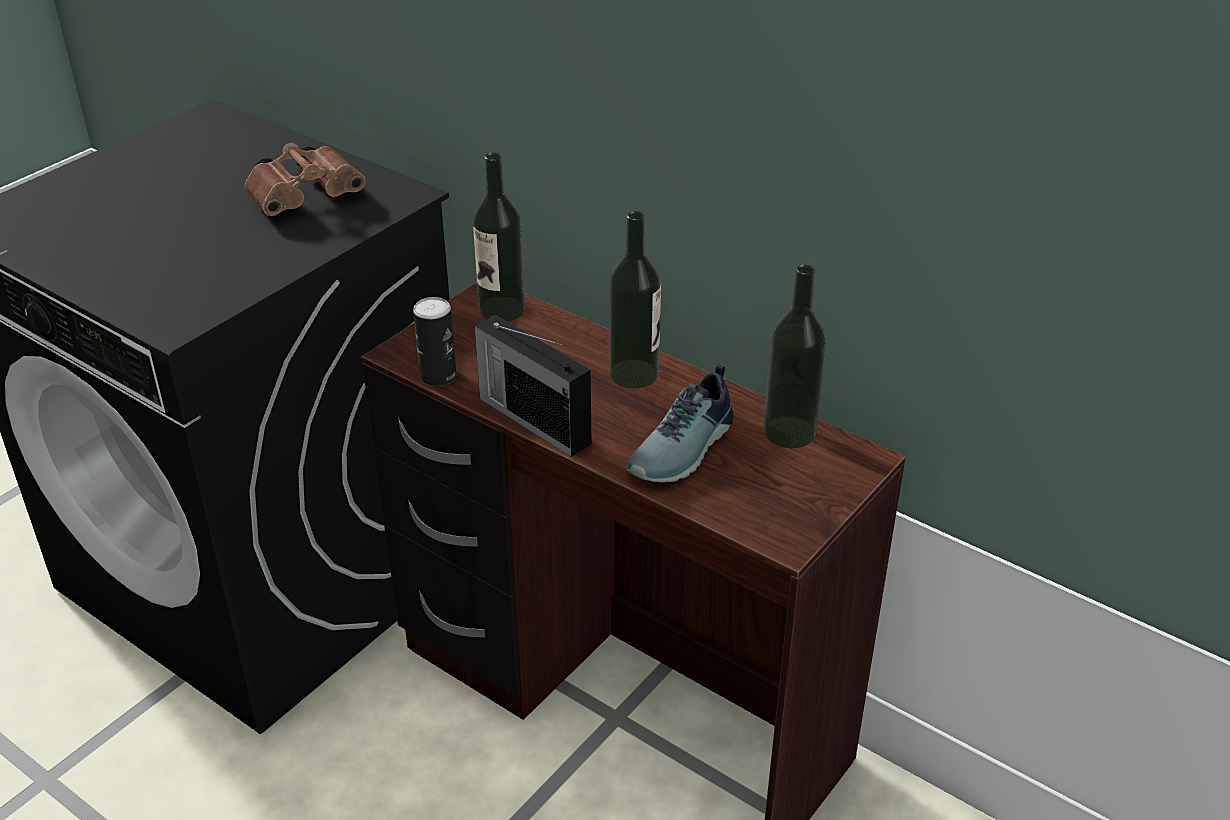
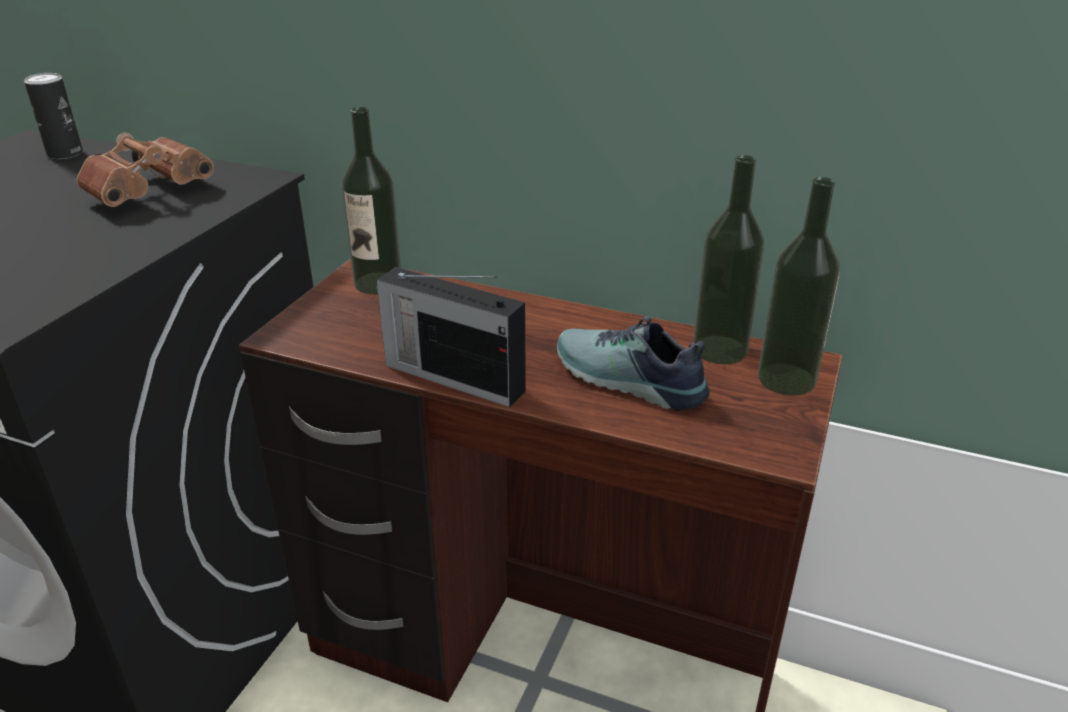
camera: 15 degrees left, 5 degrees down
can [413,297,456,386] -> can moved to [24,73,83,159]
bottle [609,211,661,388] -> bottle moved to [758,177,840,396]
shoe [627,364,733,482] -> shoe turned 105 degrees clockwise [557,316,710,411]

